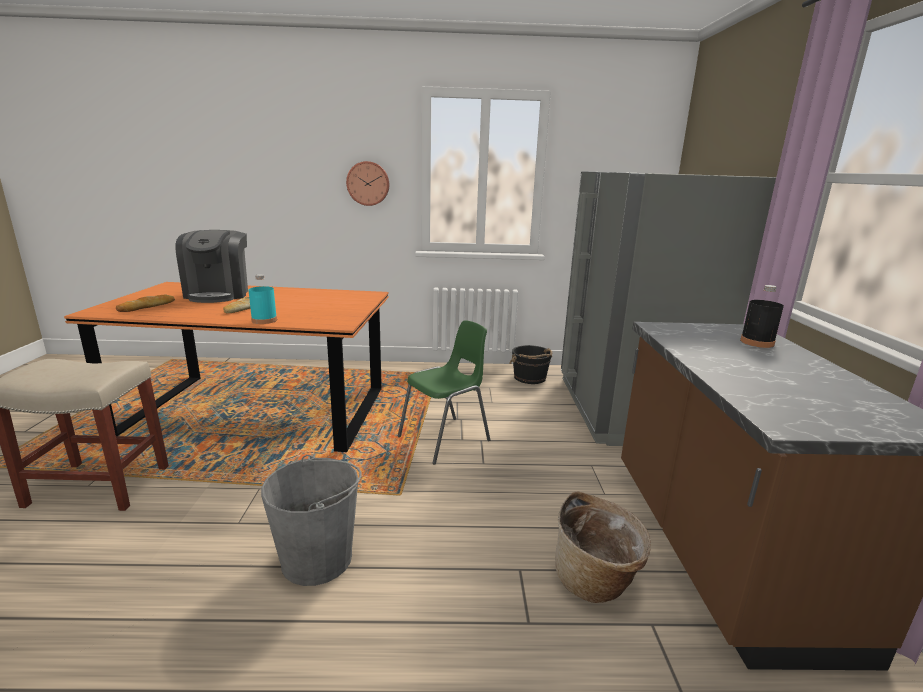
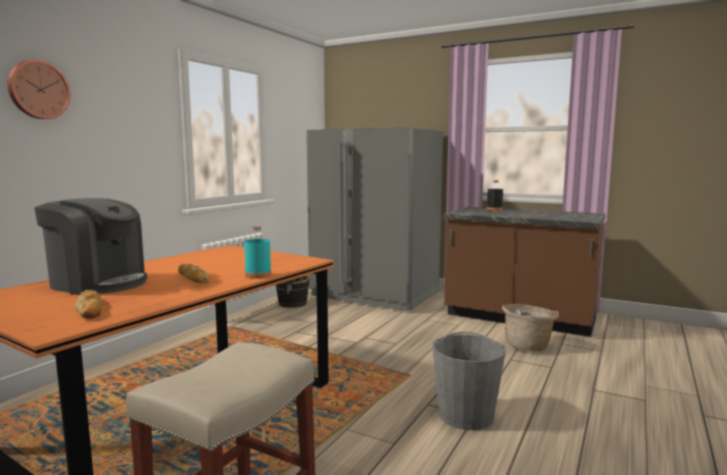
camera: 60 degrees left, 10 degrees down
wall clock [346,161,389,206] -> wall clock moved to [7,60,71,119]
green chair [398,320,490,465] -> none

